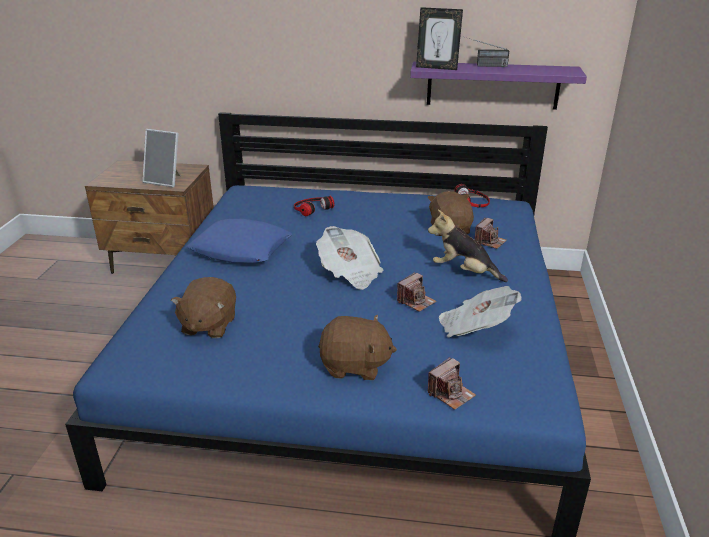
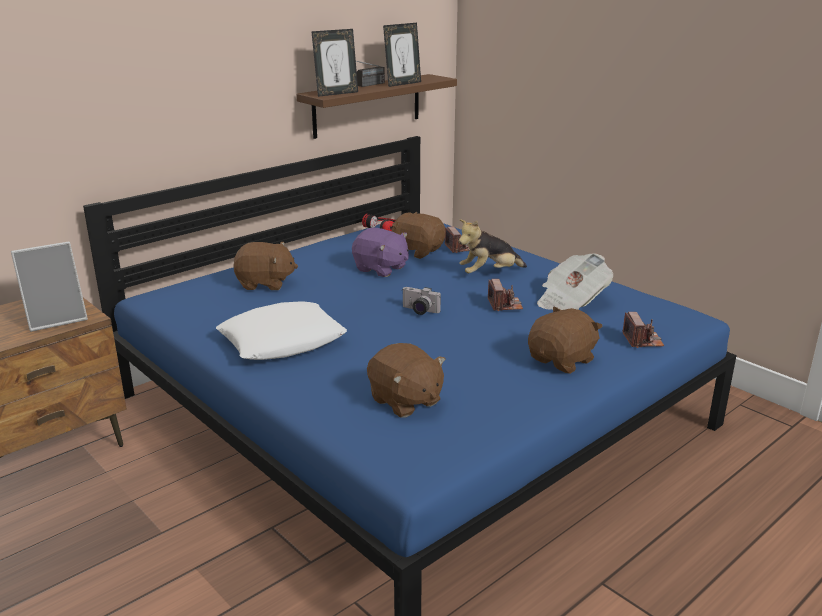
camera: 50 degrees left, 5 degrees down
blue pillow [187,219,292,263] -> white pillow [216,301,347,360]
headphones [294,196,334,216] -> brown plush toy [233,242,298,290]
newspaper [316,226,383,290] -> camera [402,287,441,315]
purple shelf [410,62,587,110] -> brown shelf [296,74,457,139]
none -> purple plush toy [352,228,409,277]
none -> picture frame [383,23,421,87]

